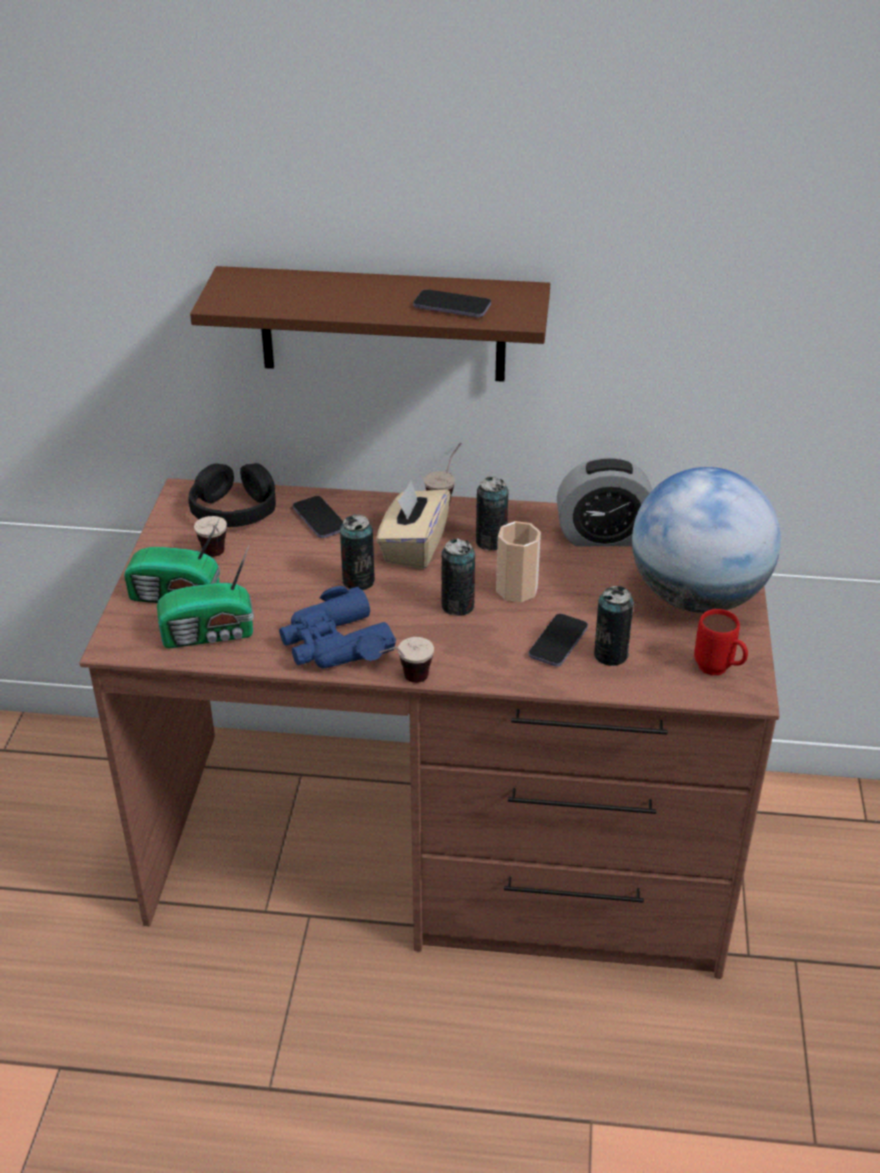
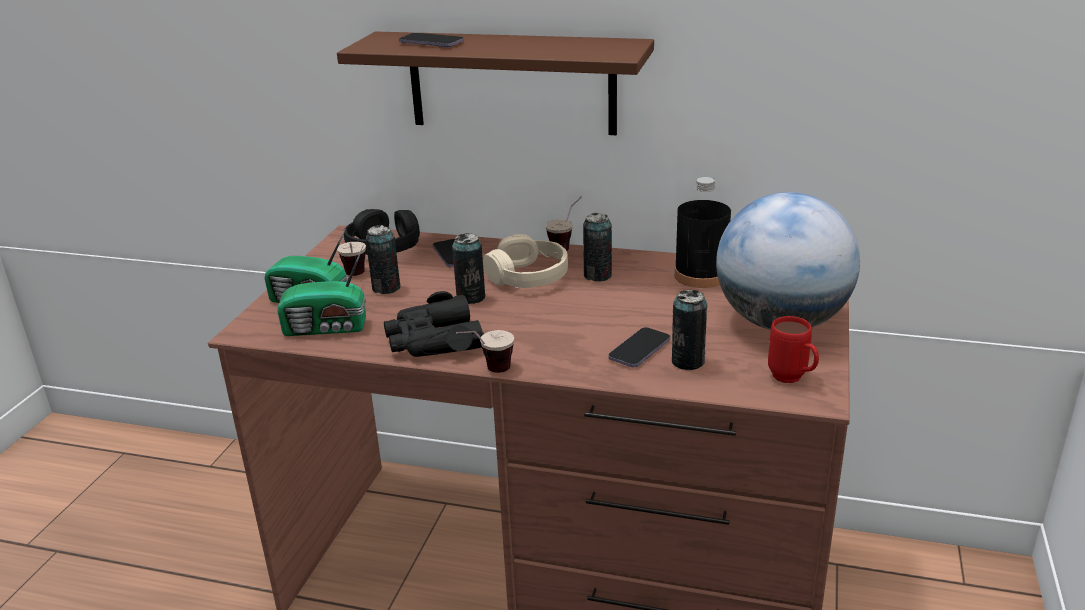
camera: 10 degrees right, 10 degrees down
blue binoculars [279,586,396,669] -> black binoculars [384,291,484,357]
beige tissue box [376,481,451,569] -> beige headphones [483,234,568,288]
phone [413,289,491,318] -> phone moved to [399,33,464,48]
can [441,538,475,616] -> can moved to [366,225,400,294]
cup [496,521,541,602] -> none
alarm clock [557,457,652,546] -> black bottle [674,177,731,288]

